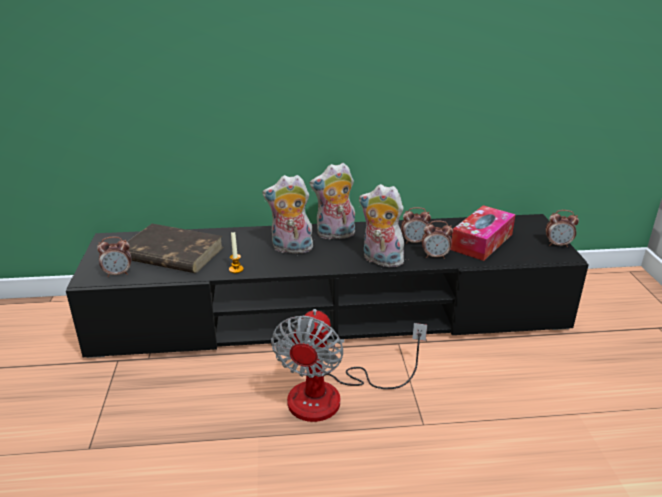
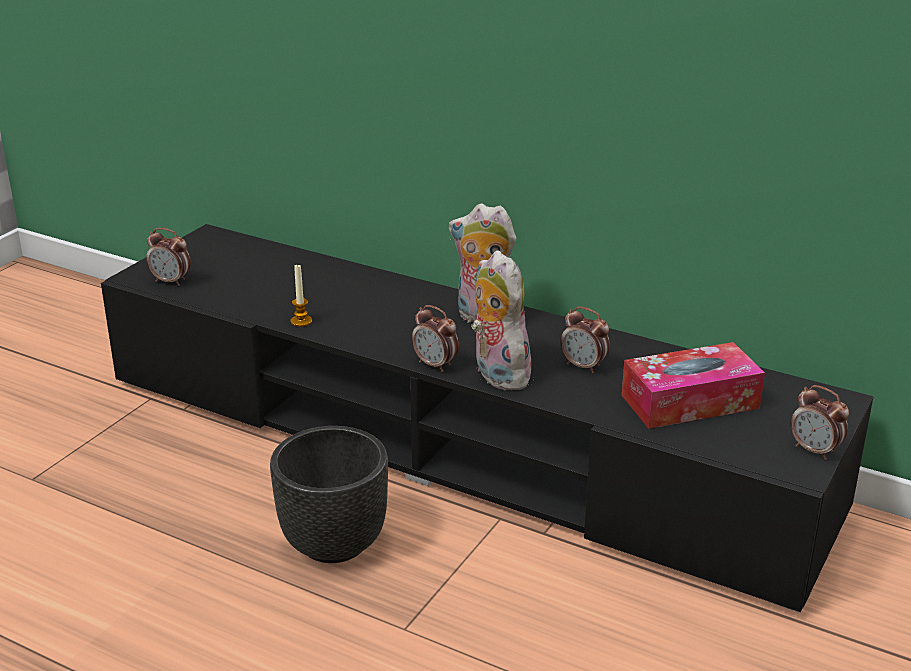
camera: 35 degrees right, 0 degrees up
brown book [127,224,223,273] -> none
plush toy [262,175,313,254] -> none
fan [271,309,427,422] -> black planter [270,426,388,563]
alarm clock [422,220,453,259] -> alarm clock moved to [412,305,459,372]

